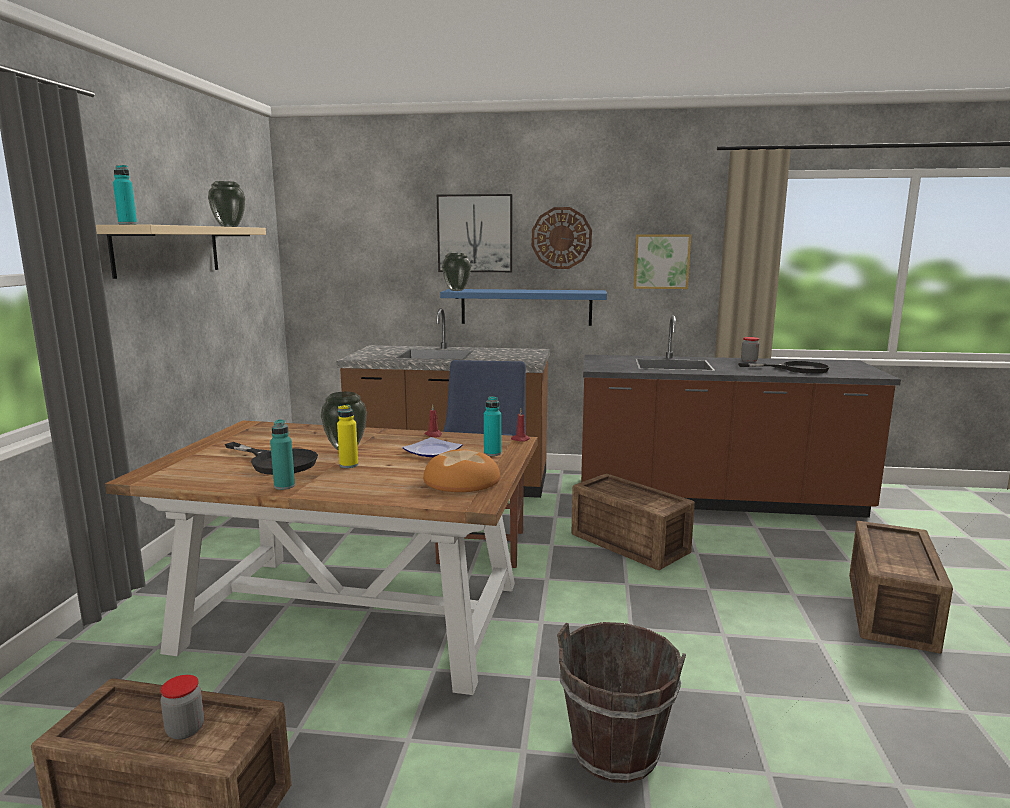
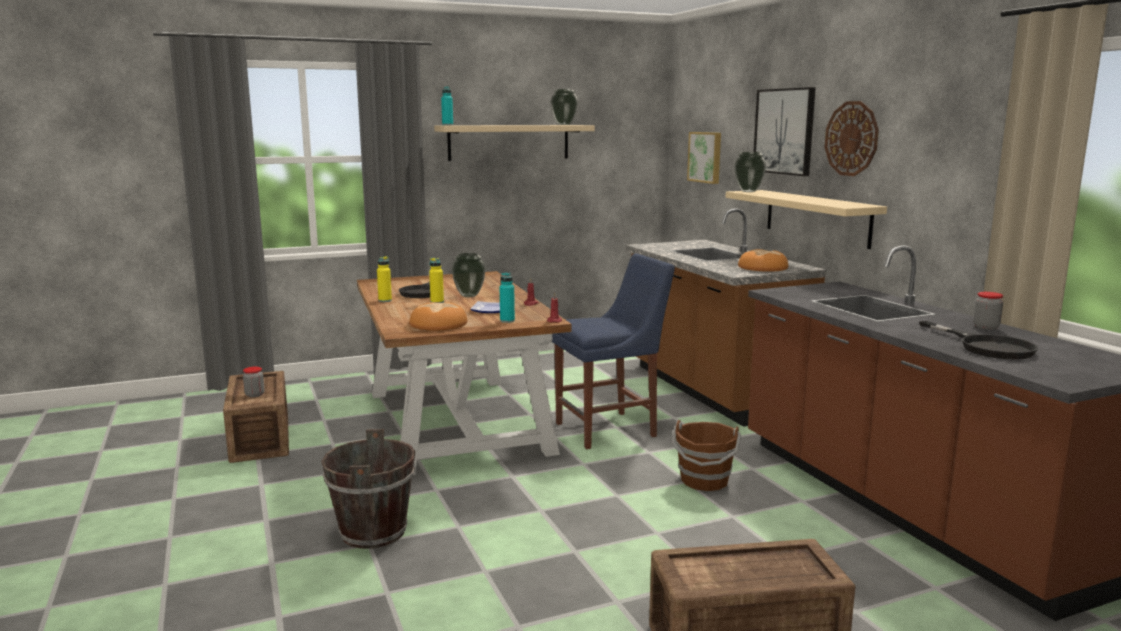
camera: 60 degrees right, 0 degrees up
turquoise bottle [270,419,295,490] -> yellow bottle [377,256,392,302]
blue shelf [440,289,607,326] -> beige shelf [725,190,887,249]
crate [571,474,695,570] -> brown bucket [672,420,741,491]
picture [634,234,691,289] -> picture moved to [687,132,721,184]
none -> bread [738,249,788,272]

